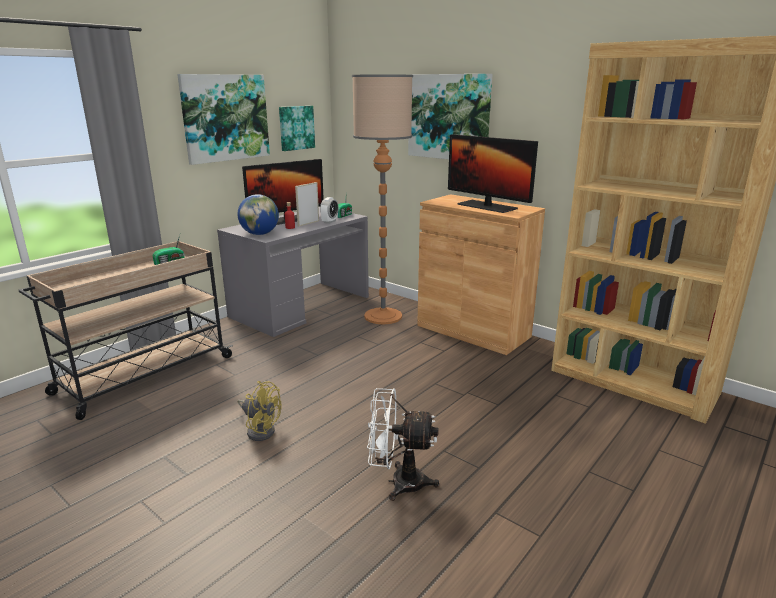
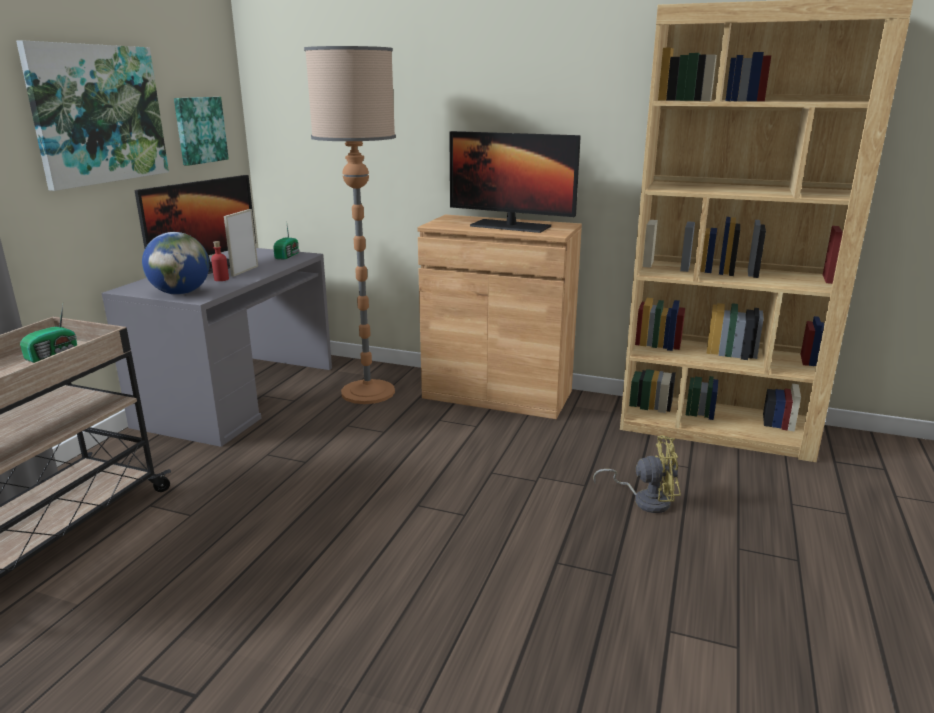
camera: 20 degrees left, 0 degrees up
yellow fan [238,381,282,441] -> yellow fan moved to [593,435,681,513]
alarm clock [320,197,338,224] -> none
white fan [367,388,439,501] -> none
picture [408,74,493,159] -> none

